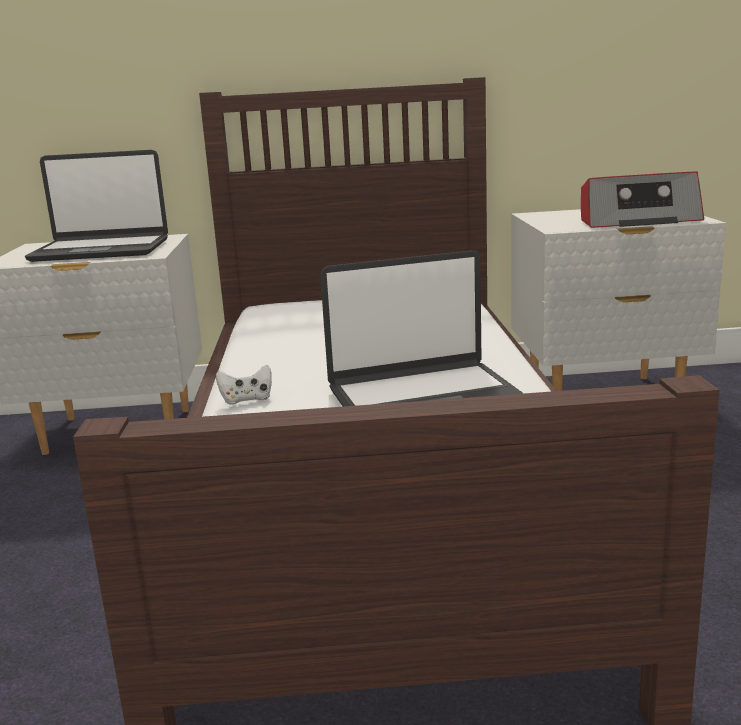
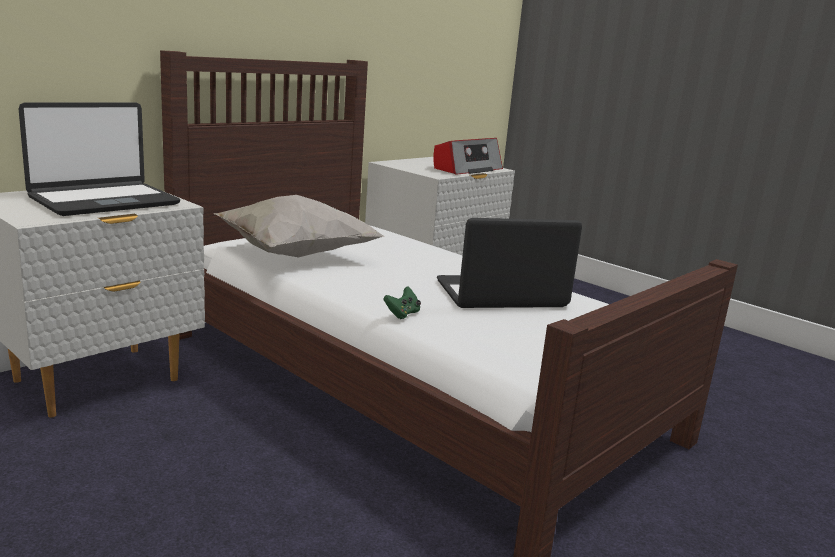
camera: 45 degrees left, 0 degrees up
white game controller [216,365,272,405] -> green game controller [384,286,421,319]
laptop [320,250,524,407] -> laptop turned 135 degrees counterclockwise [437,218,582,308]
none -> white pillow [214,195,385,257]

